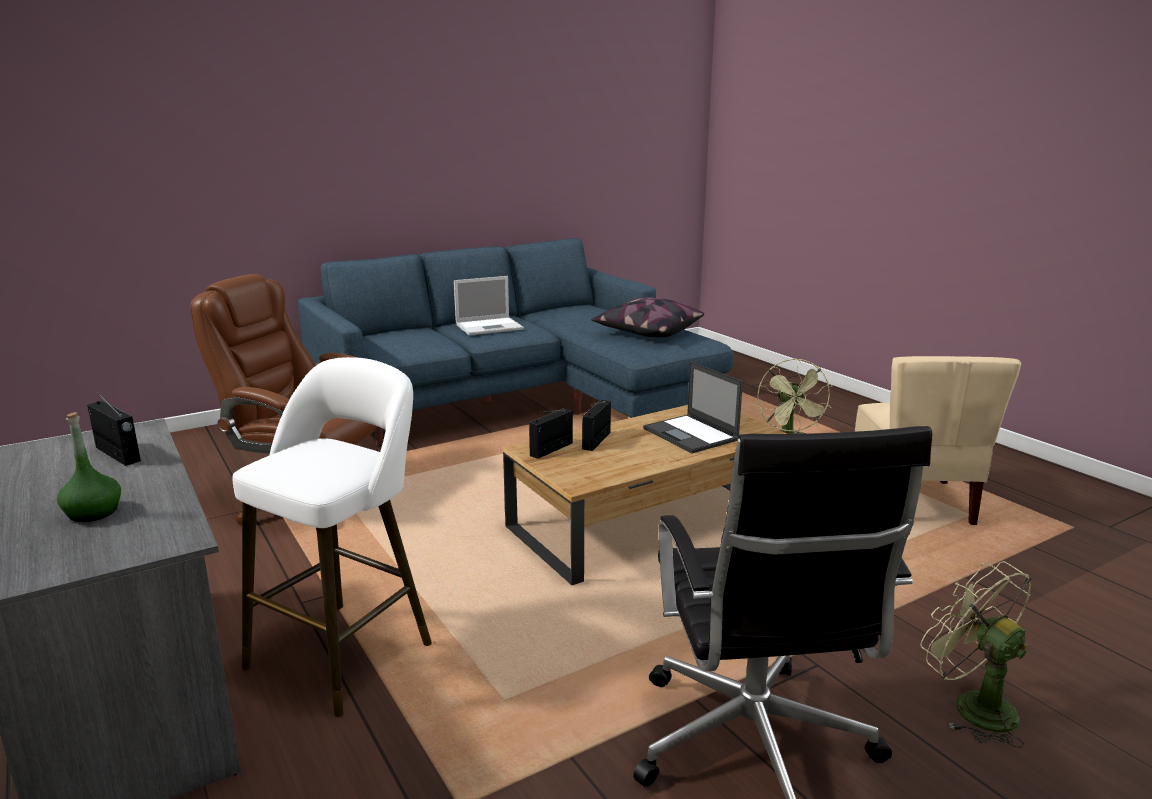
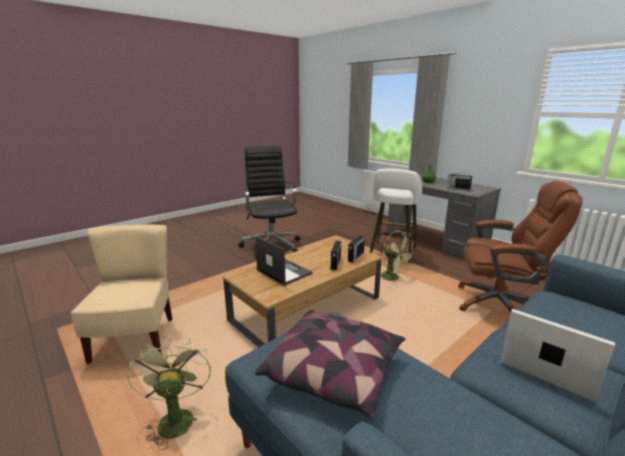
camera: 170 degrees right, 0 degrees up
laptop [454,276,524,335] -> laptop turned 75 degrees clockwise [501,309,615,402]
green fan [920,561,1032,748] -> green fan moved to [380,231,415,281]

